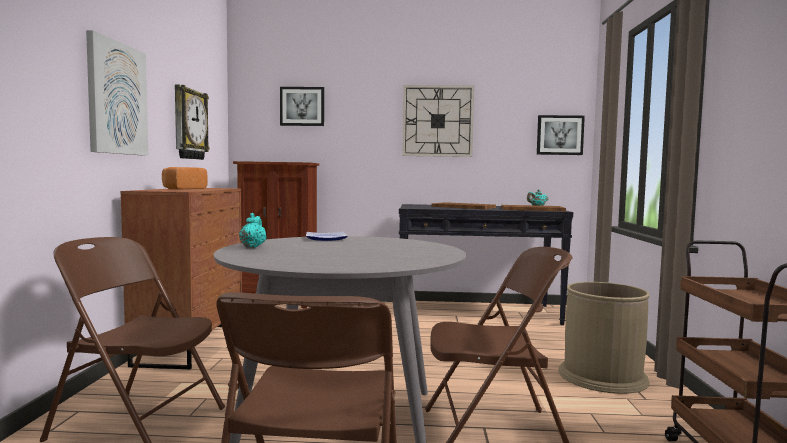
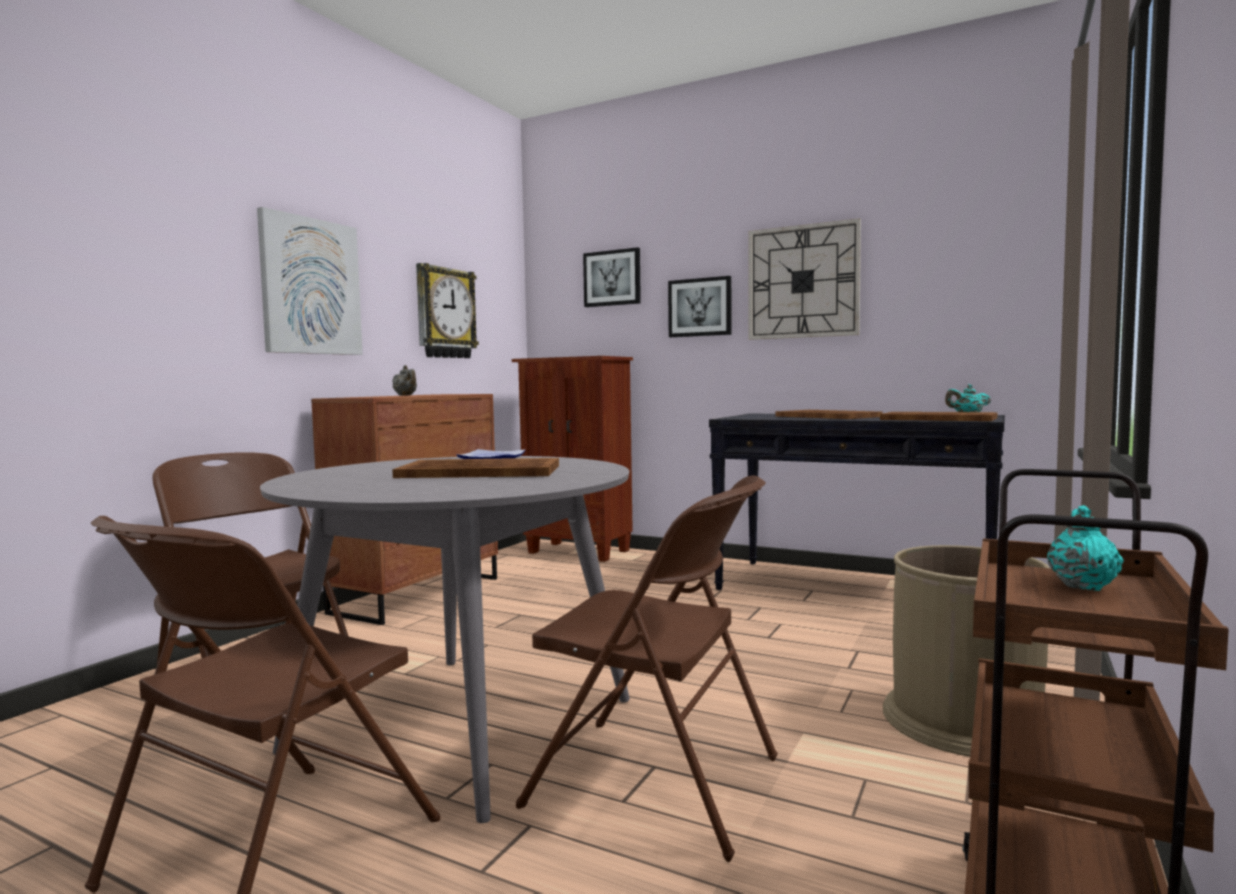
camera: 25 degrees right, 0 degrees up
bread [162,167,207,189] -> grey teapot [392,365,417,396]
turquoise teapot [239,213,267,248] -> turquoise teapot moved to [1047,505,1124,591]
picture [537,115,585,155] -> picture moved to [668,276,731,337]
none -> brown tray [392,458,559,478]

